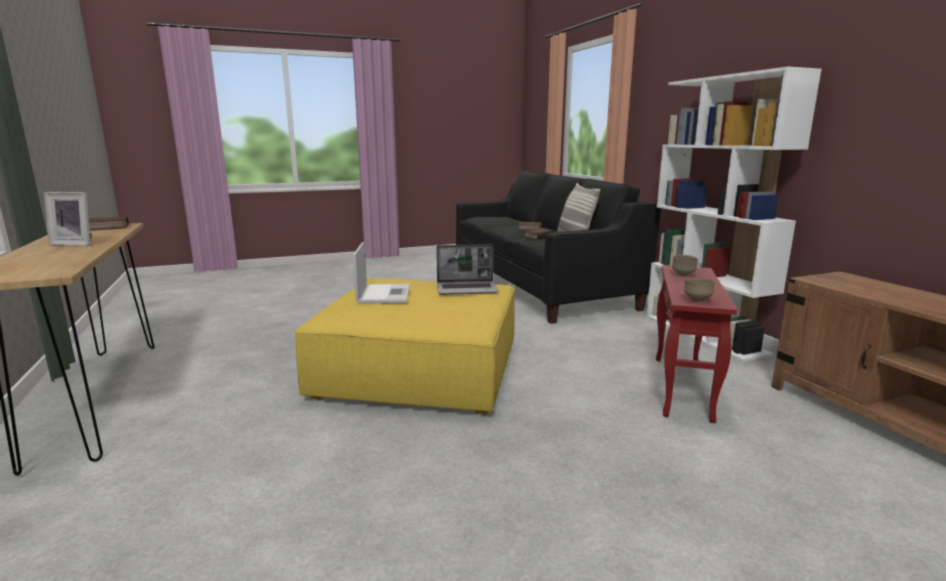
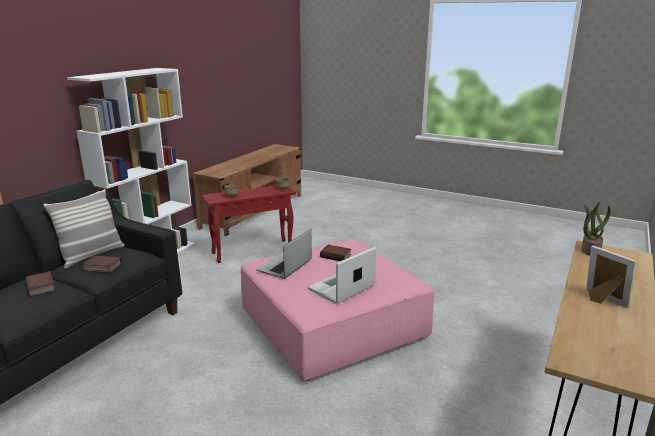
camera: 130 degrees left, 5 degrees up
book [89,217,129,231] -> book moved to [320,245,351,261]
yellow ottoman [294,279,515,415] -> pink ottoman [240,238,435,381]
laptop [436,244,499,295] -> laptop turned 105 degrees counterclockwise [256,229,312,279]
none -> potted plant [581,202,610,256]

